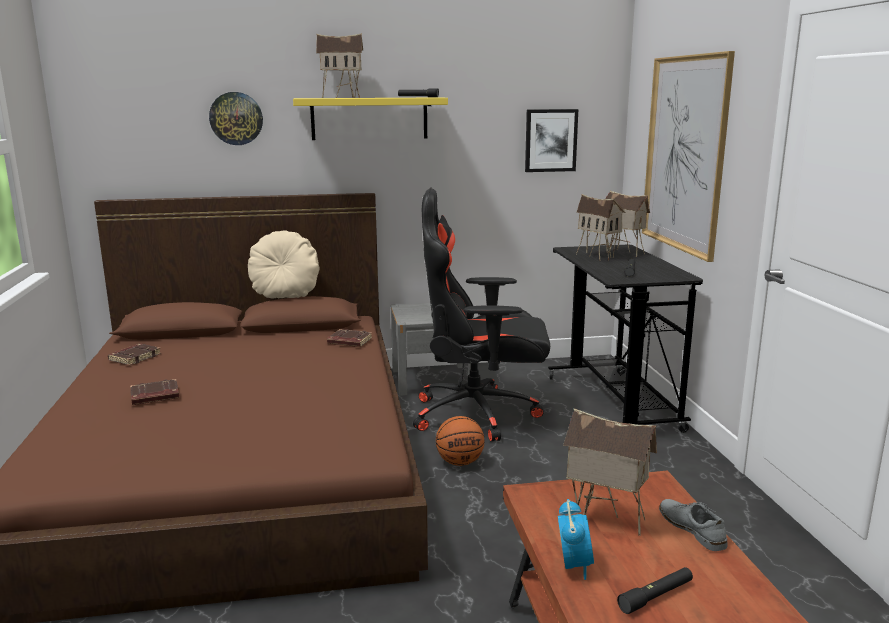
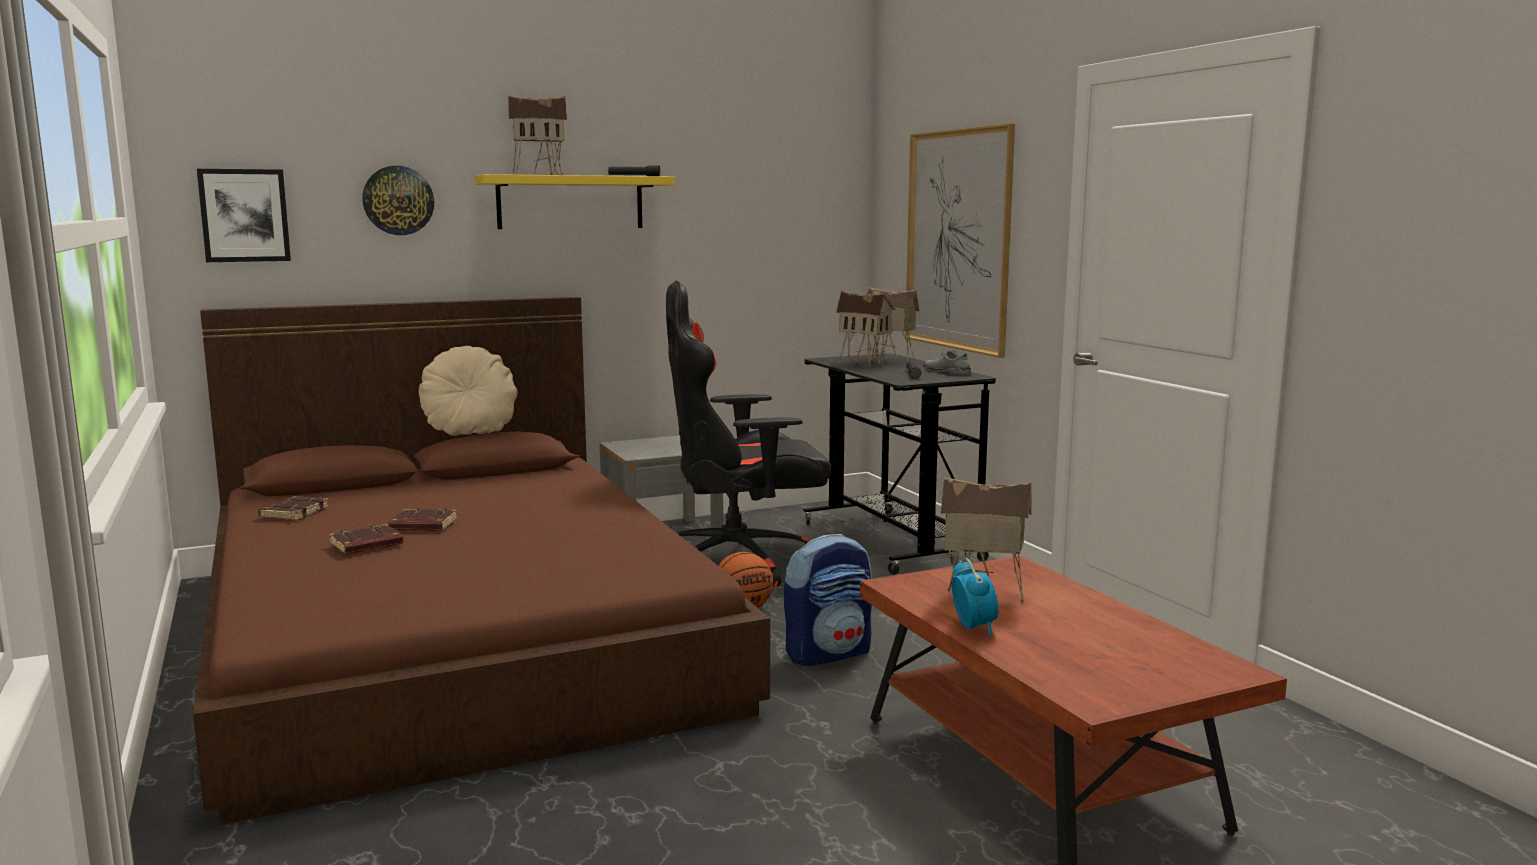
camera: 15 degrees left, 5 degrees down
brown book [327,329,372,347] -> brown book moved to [388,508,457,531]
picture [525,109,578,172] -> picture moved to [197,169,291,262]
black flashlight [617,567,693,614] -> none
grey shoe [659,499,727,551] -> grey shoe moved to [923,350,971,375]
none -> backpack [784,534,872,666]

